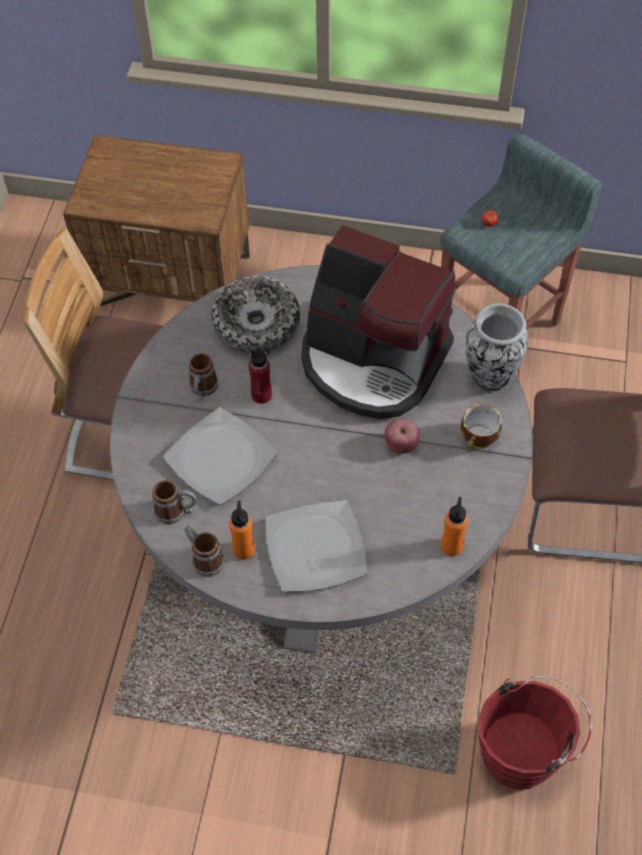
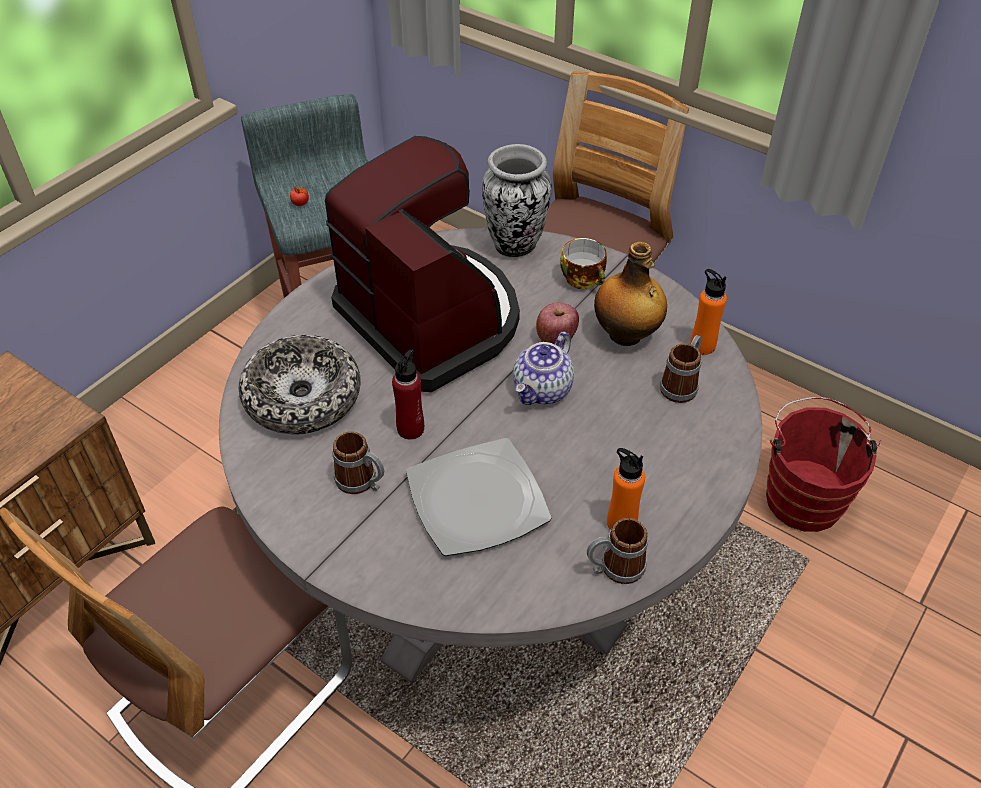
camera: 65 degrees left, 10 degrees down
mug [152,480,196,524] -> mug moved to [660,335,702,403]
plate [265,500,367,592] -> none
coffee machine [301,225,456,419] -> coffee machine turned 90 degrees counterclockwise [325,136,520,392]
none -> teapot [513,332,574,405]
none -> bottle [594,242,667,346]

